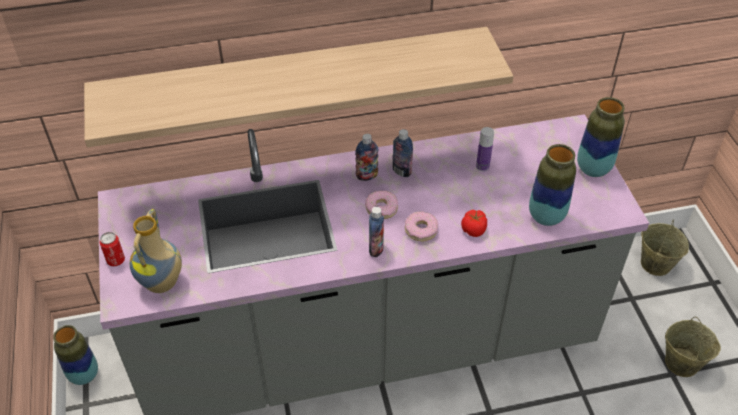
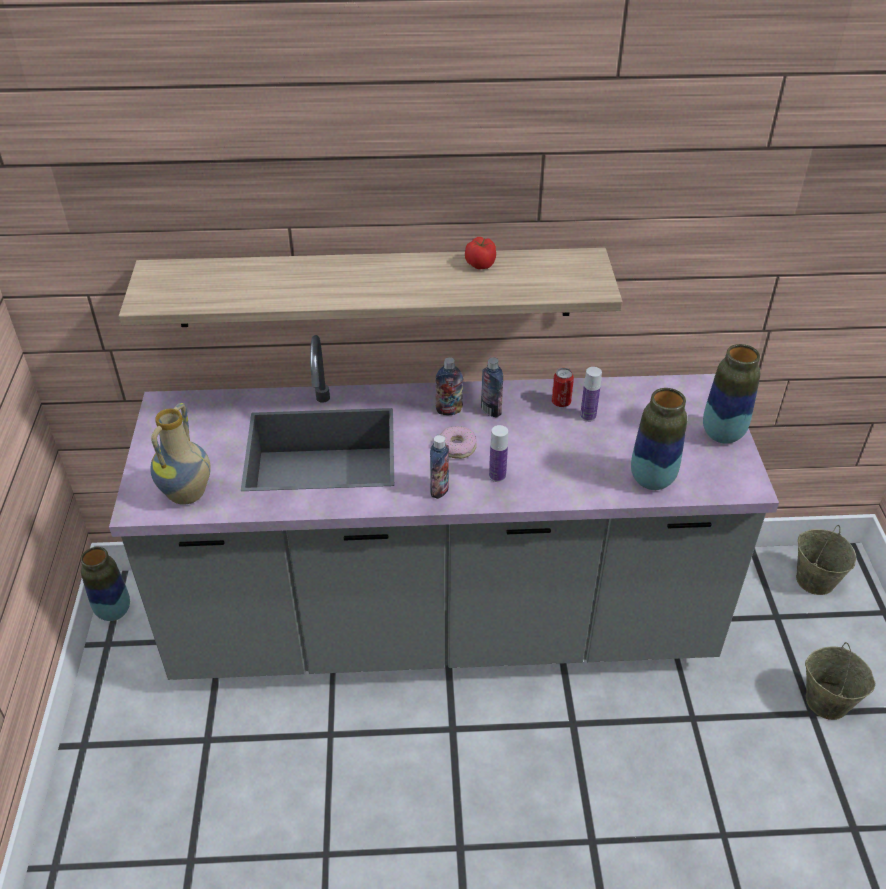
camera: 10 degrees right, 5 degrees down
can [99,232,125,266] -> can moved to [552,368,574,407]
donut [405,211,438,242] -> bottle [489,425,508,482]
tomato [461,210,487,237] -> tomato moved to [465,237,496,269]

